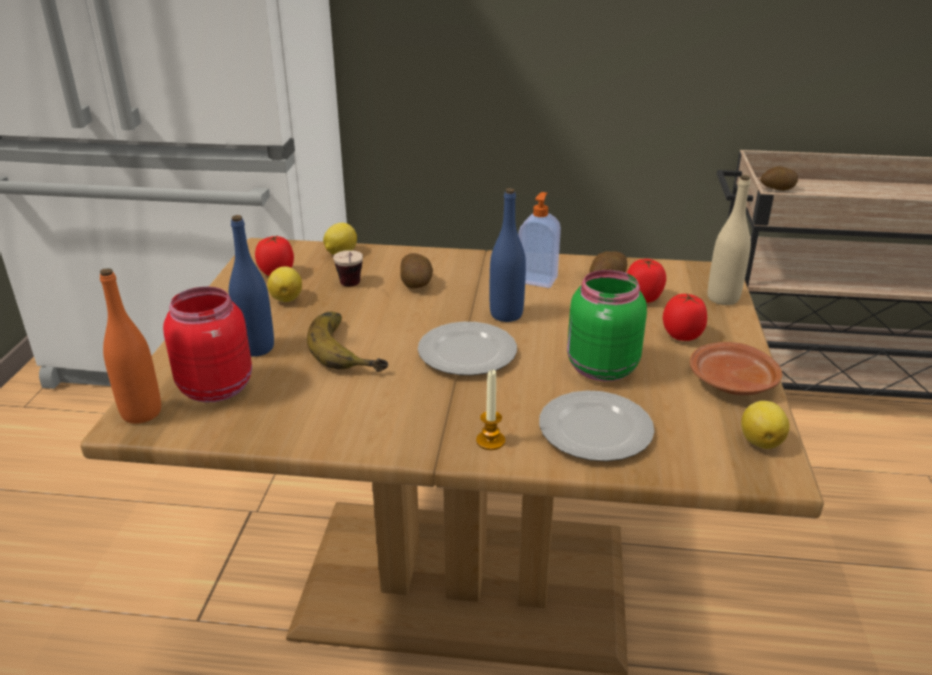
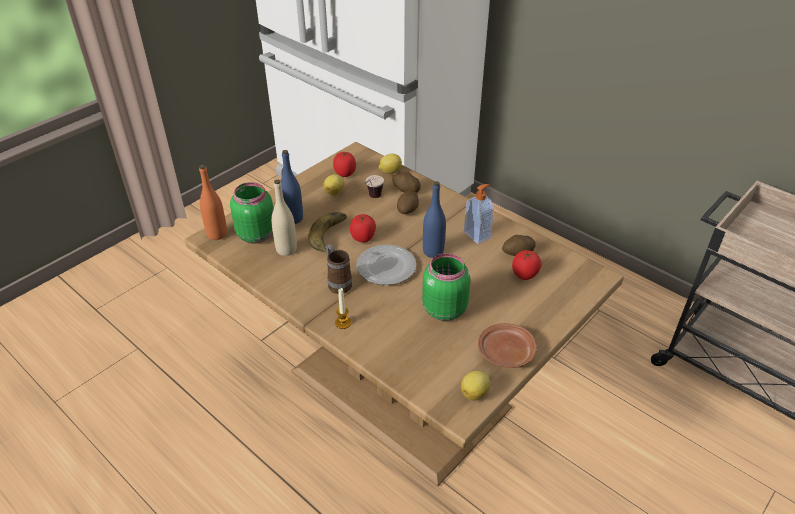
camera: 35 degrees right, 10 degrees up
red jar [163,287,252,402] -> green jar [230,182,273,243]
plate [539,390,654,461] -> none
tomato [663,294,707,341] -> tomato moved to [350,214,376,243]
beige bottle [708,175,751,305] -> beige bottle moved to [271,179,297,256]
potato [760,166,798,191] -> potato moved to [392,172,421,193]
none -> mug [326,244,352,294]

